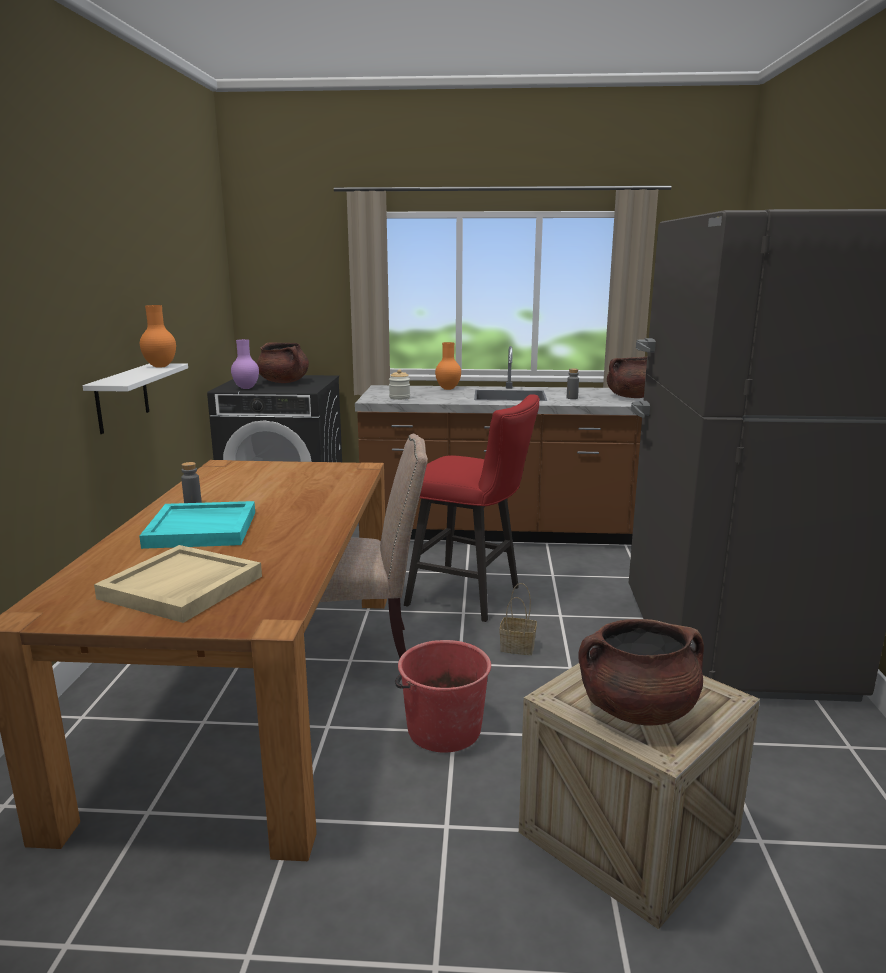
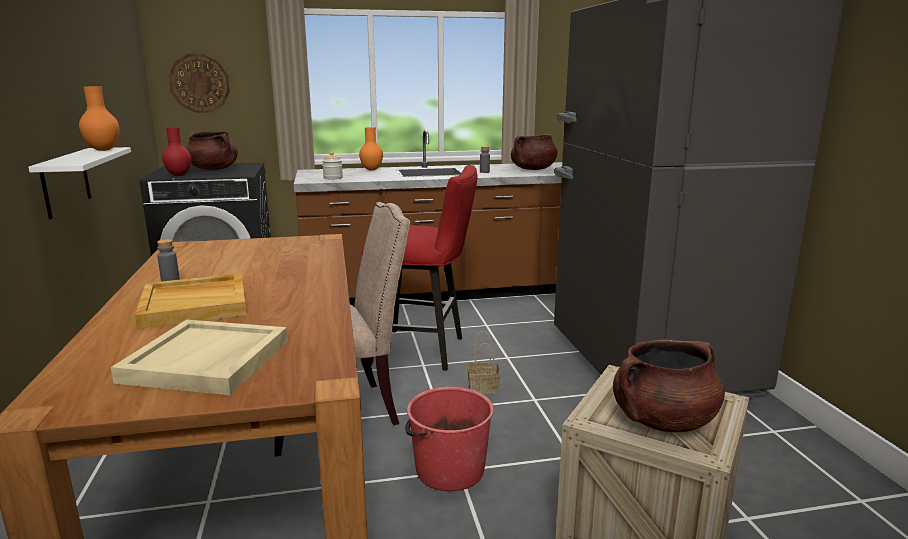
camera: 15 degrees left, 0 degrees up
turquoise tray [139,501,255,549] -> beige tray [135,273,247,329]
purple vase [231,339,259,389] -> red vase [162,128,191,176]
none -> wall clock [168,54,230,113]

